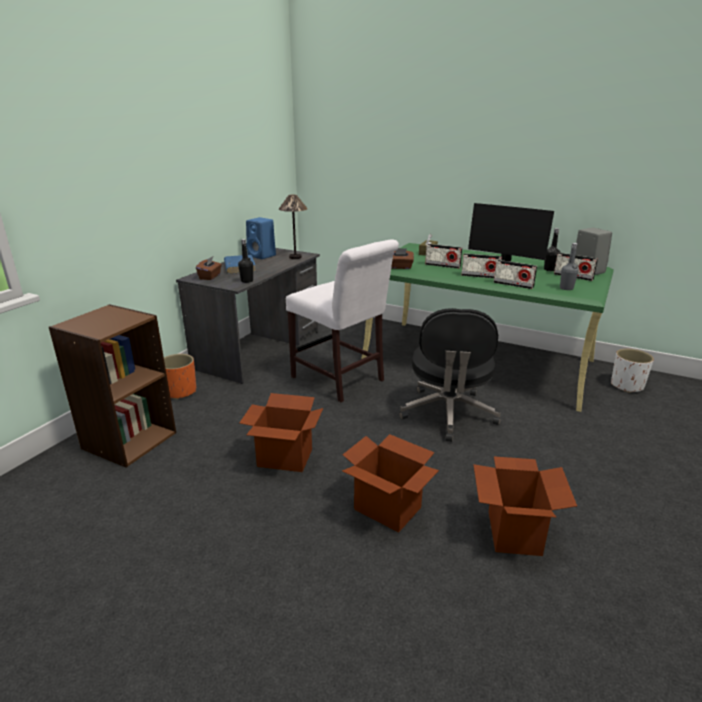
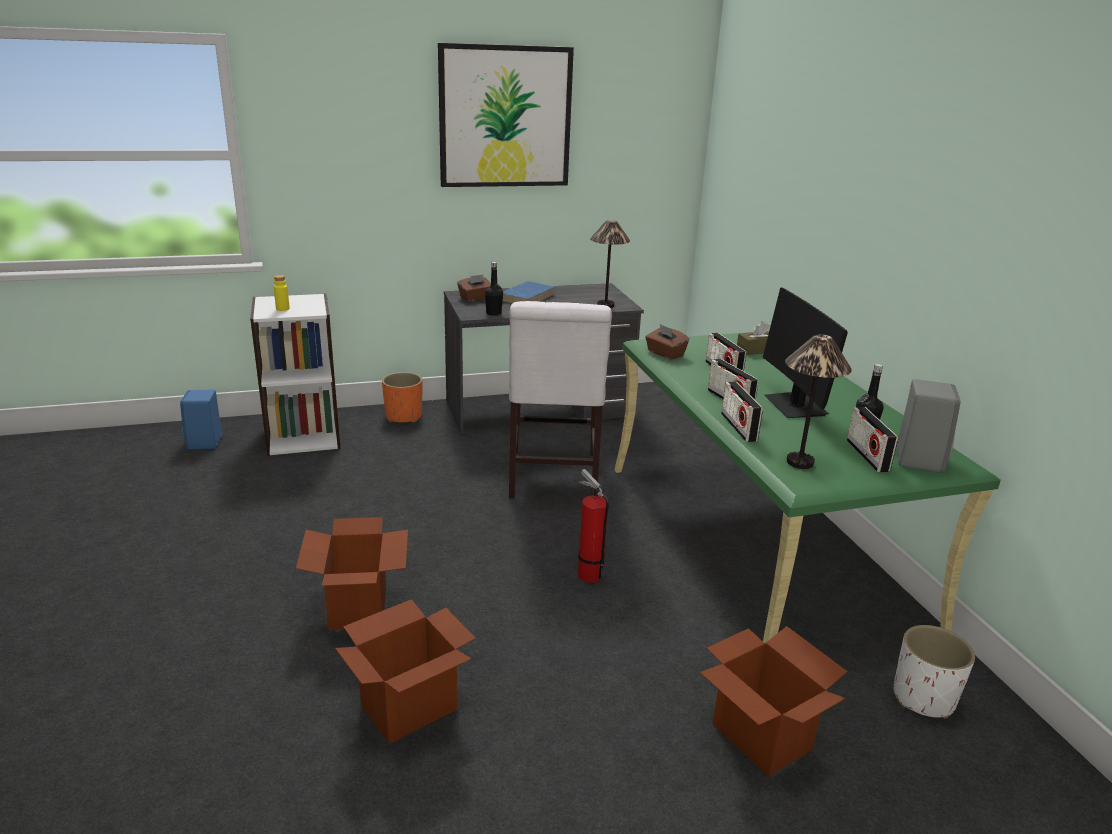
camera: 45 degrees right, 0 degrees up
brown bookcase [49,304,176,467] -> white bookcase [250,294,340,456]
cardboard box [239,393,323,472] -> cardboard box moved to [700,626,848,776]
blue speaker [246,217,276,259] -> blue speaker moved to [180,390,223,449]
black office chair [399,308,501,442] -> fire extinguisher [578,469,609,583]
grey bottle [560,243,579,290] -> table lamp [785,334,852,469]
none -> yellow bottle [274,275,290,311]
none -> picture [438,43,574,187]

